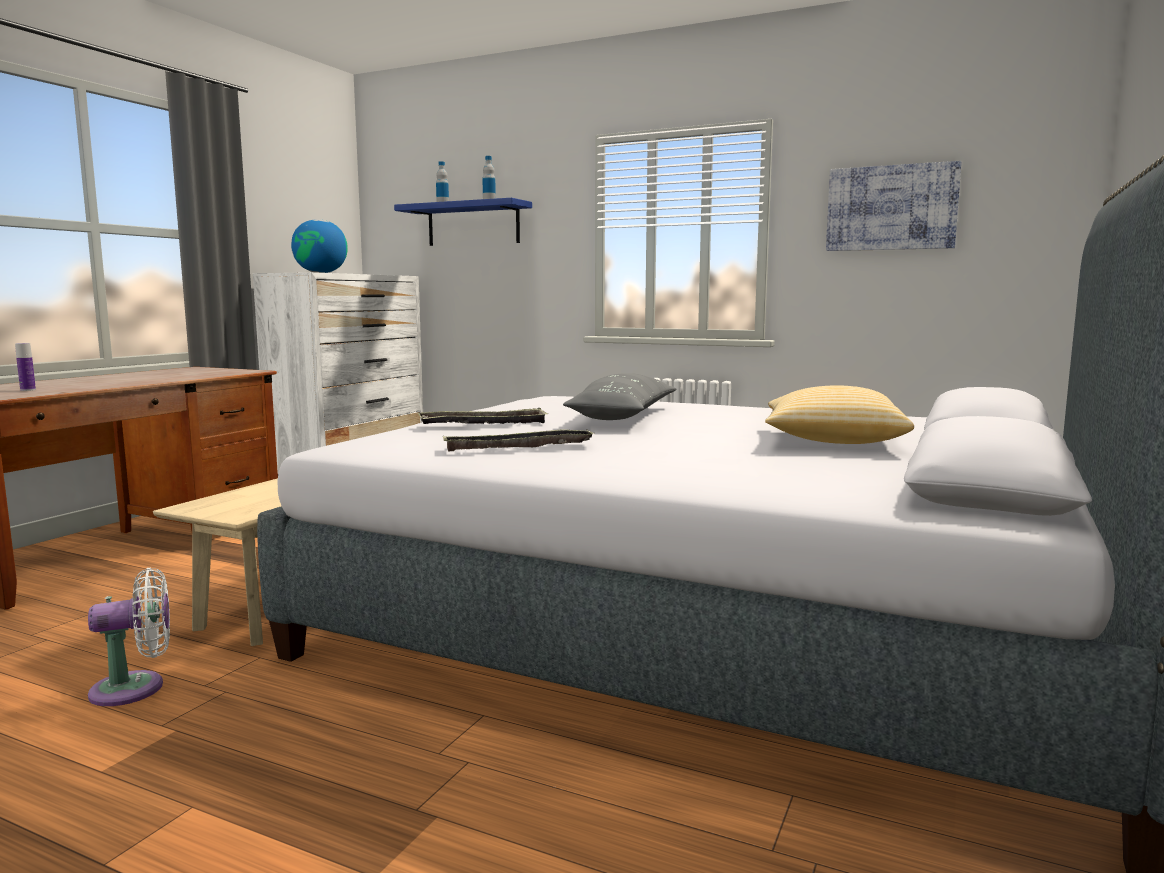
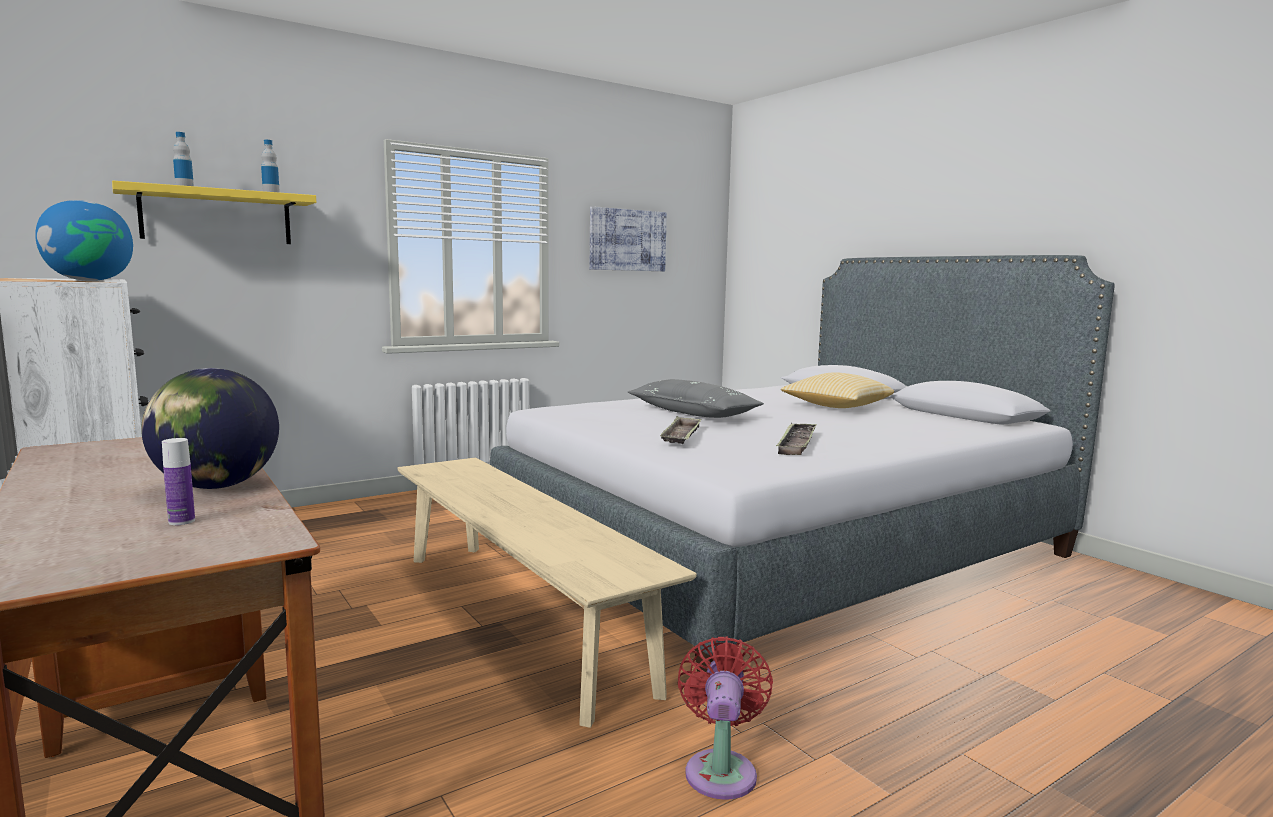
camera: 60 degrees left, 0 degrees up
white fan [88,568,170,706] -> red fan [678,637,773,800]
blue shelf [394,198,532,246] -> yellow shelf [112,181,316,244]
none -> globe [141,368,279,489]

